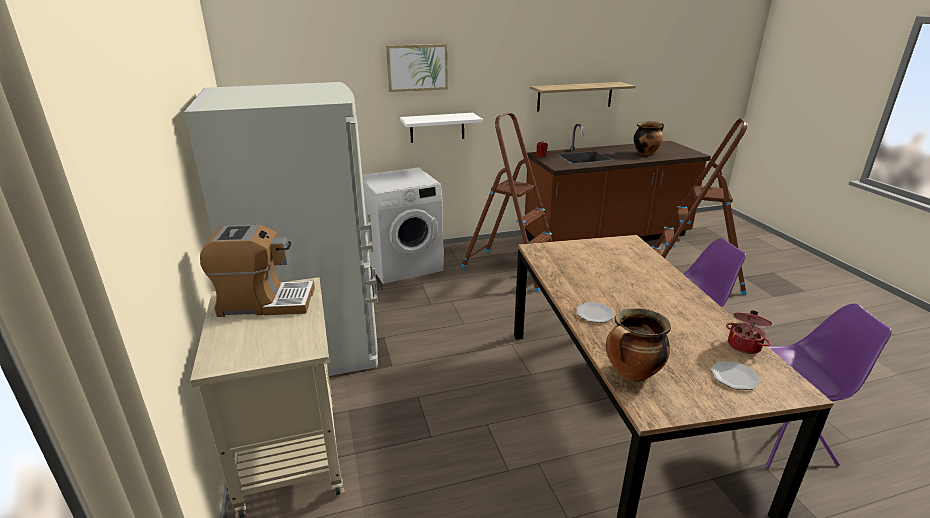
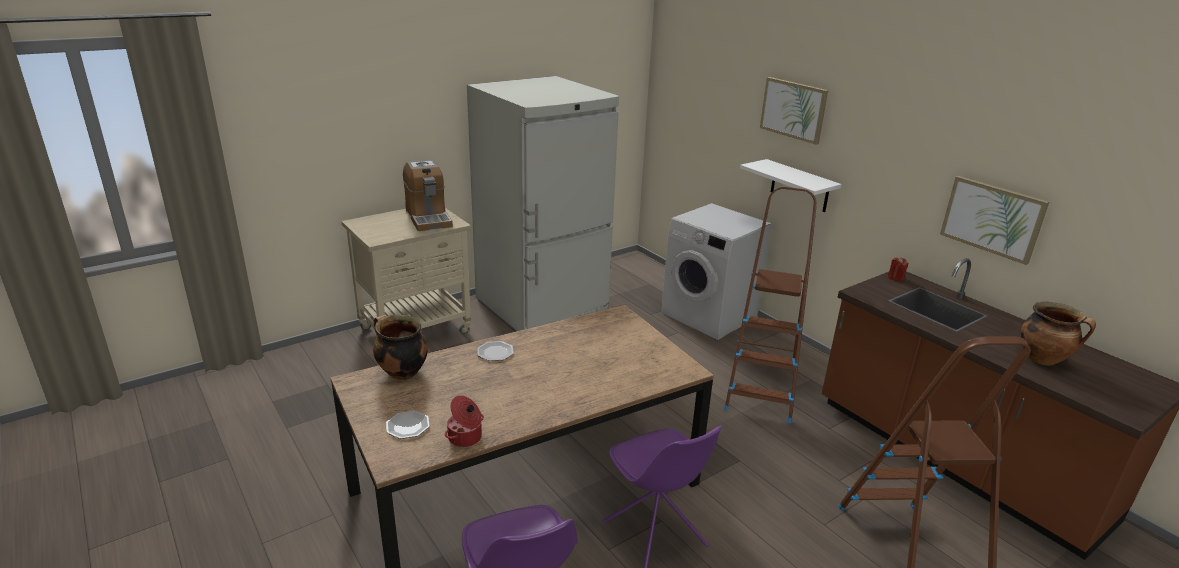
camera: 70 degrees right, 0 degrees up
shelf [530,82,636,112] -> picture [940,176,1049,265]

